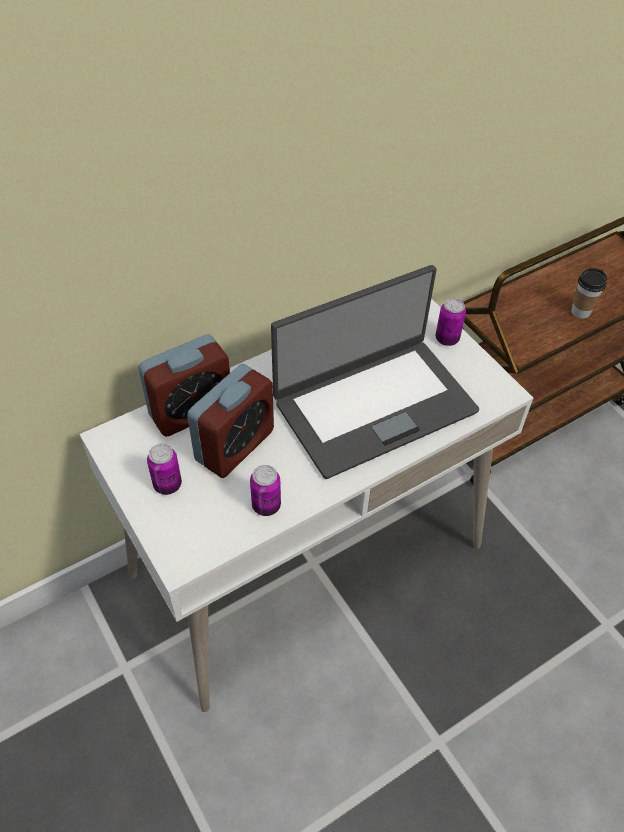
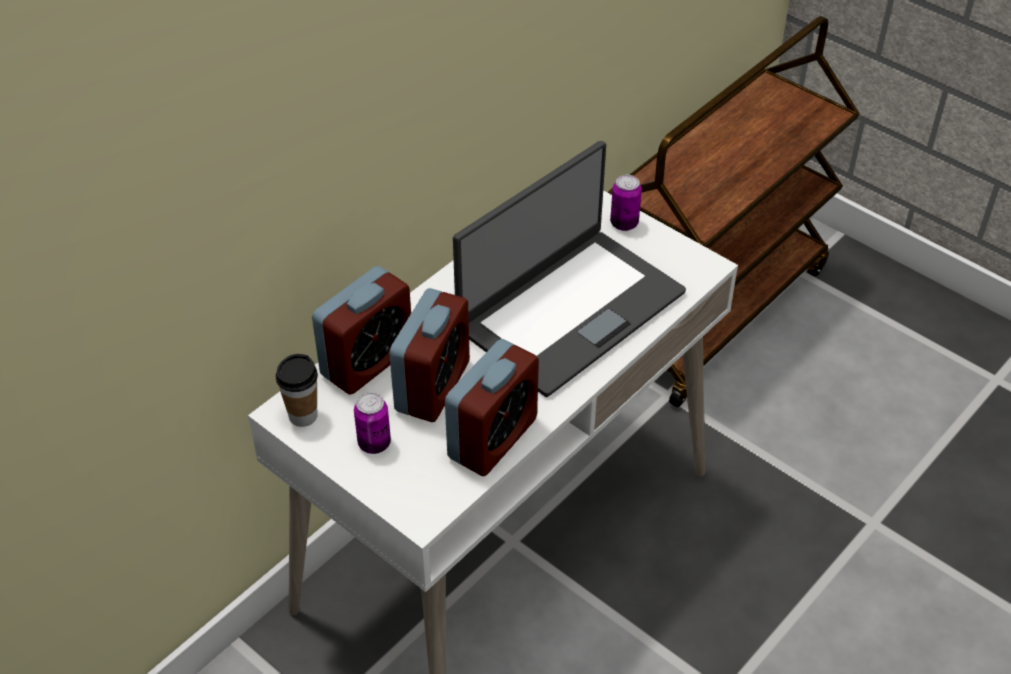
camera: 15 degrees left, 5 degrees down
can [250,465,281,516] -> alarm clock [445,339,539,476]
cup [571,268,607,319] -> cup moved to [276,354,318,427]

